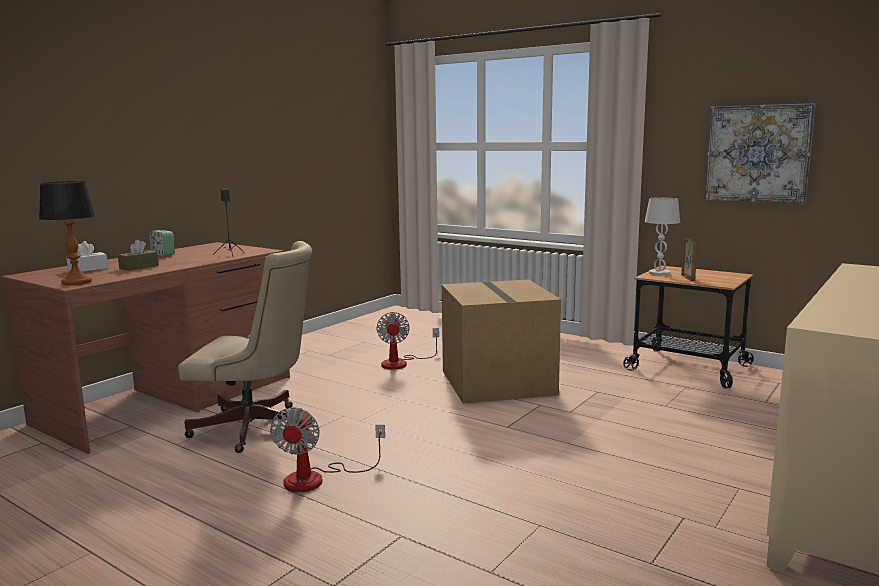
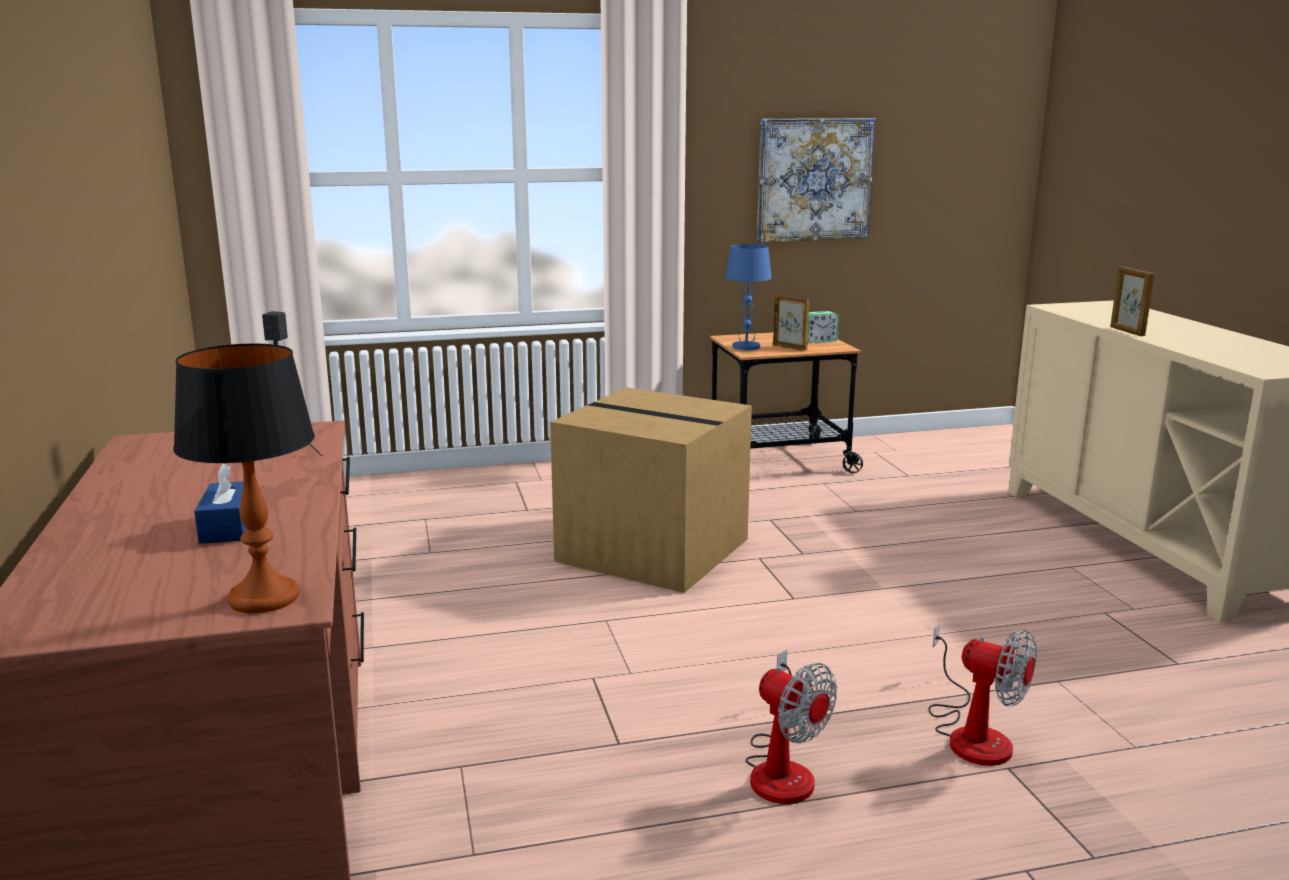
camera: 50 degrees left, 5 degrees up
white tissue box [66,241,108,272] -> none
brown tissue box [118,240,159,271] -> blue tissue box [194,463,247,544]
alarm clock [149,230,175,256] -> alarm clock moved to [808,311,839,343]
beige office chair [178,241,312,453] -> none
fan [376,312,439,370] -> fan moved to [928,623,1037,766]
white table lamp [645,197,680,276] -> blue table lamp [725,244,772,350]
none -> picture frame [1110,267,1154,336]

